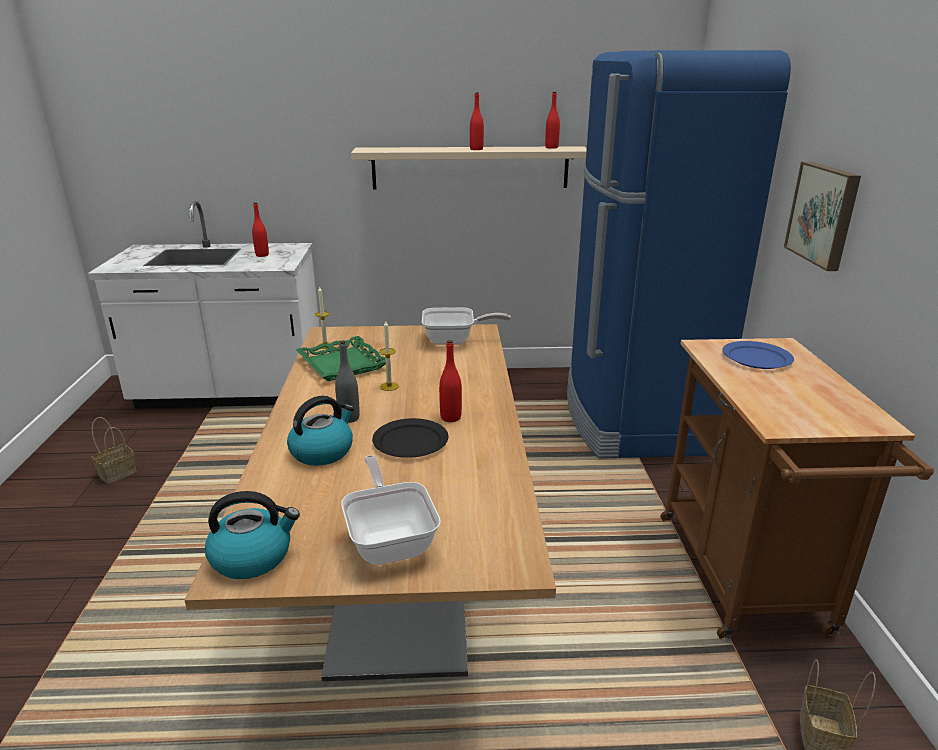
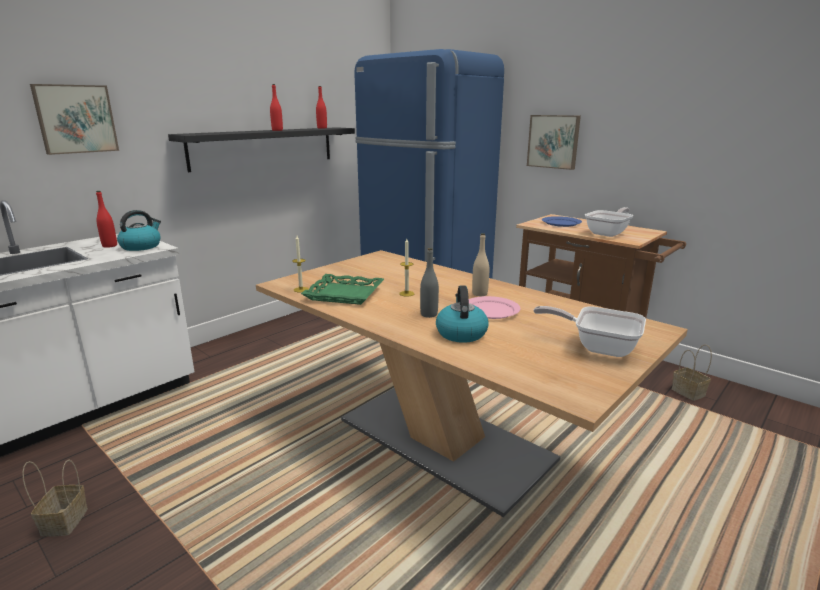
camera: 45 degrees left, 5 degrees down
kettle [205,491,300,579] -> kettle moved to [117,210,161,251]
beige shelf [351,146,587,190] -> black shelf [168,127,355,172]
black plate [372,418,449,458] -> pink plate [469,296,521,319]
frying pan [422,307,511,345] -> frying pan moved to [585,207,633,237]
red bottle [439,340,462,422] -> beige bottle [472,233,489,296]
none -> picture [30,84,119,155]

